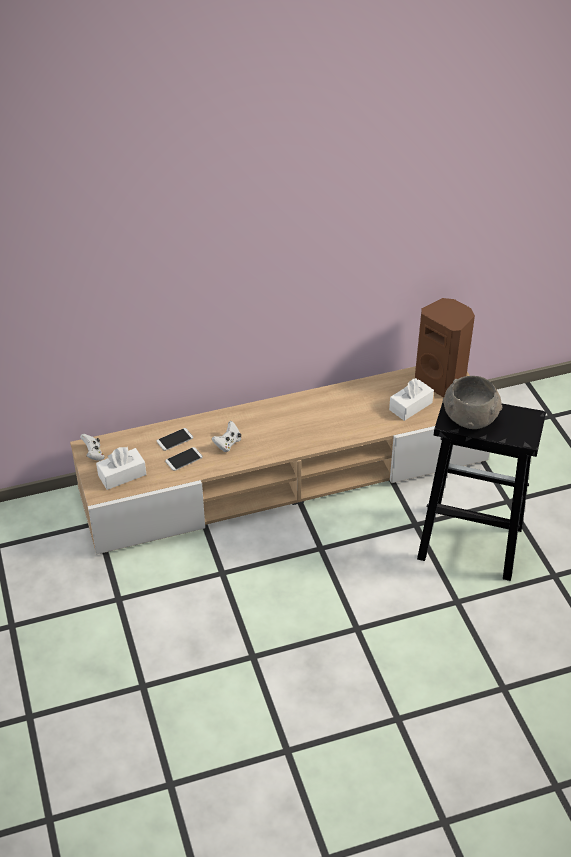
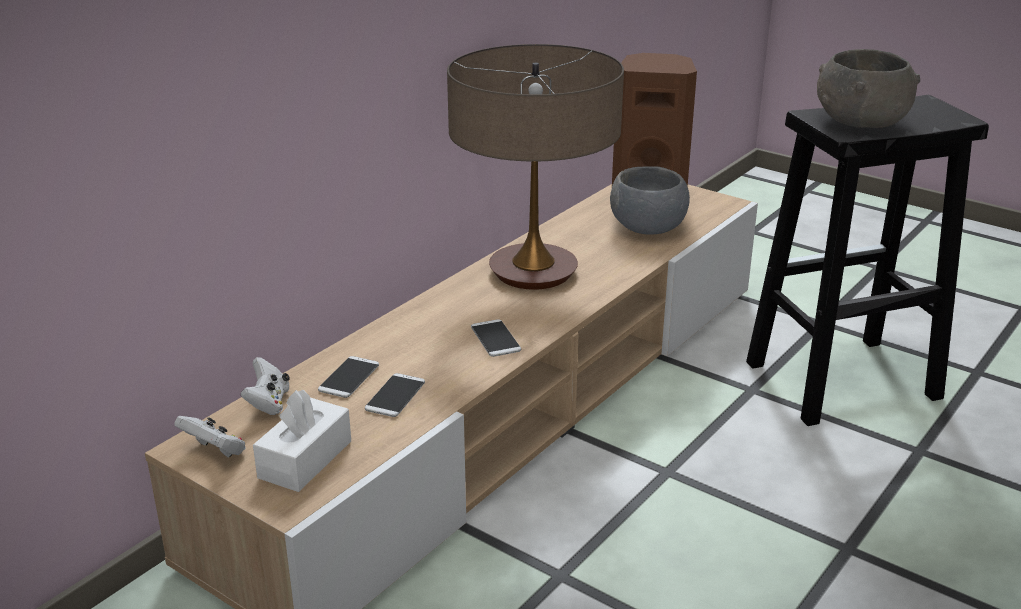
camera: 35 degrees left, 15 degrees down
white game controller [212,421,241,452] -> white game controller moved to [241,357,290,415]
white tissue box [389,378,434,421] -> grey bowl [610,166,690,235]
none -> table lamp [447,44,624,290]
none -> phone [471,319,521,357]

